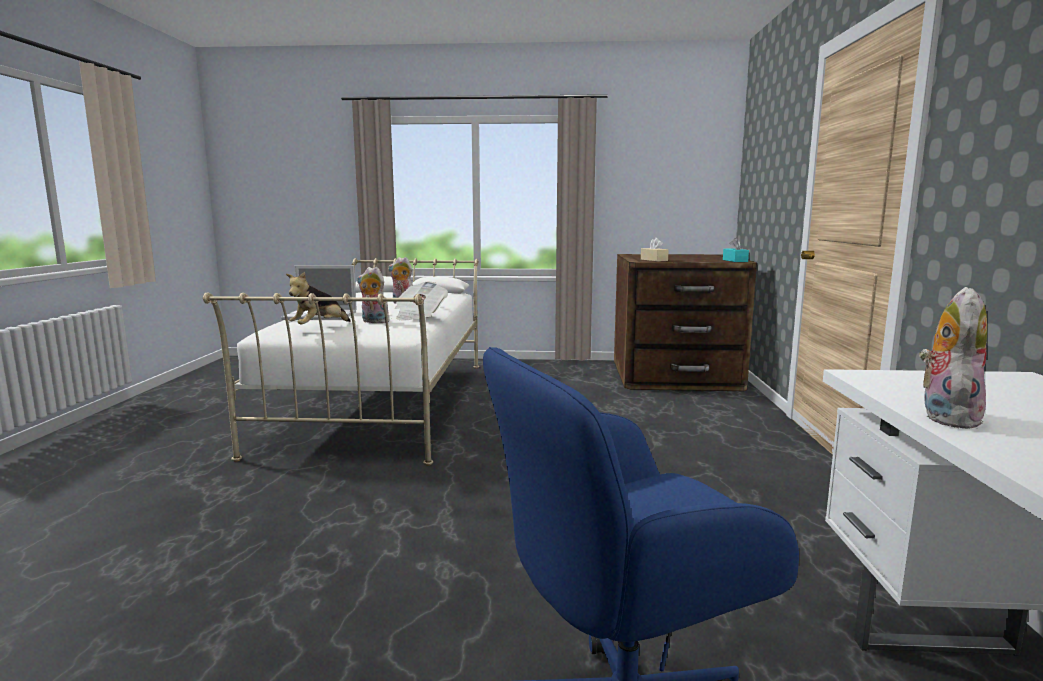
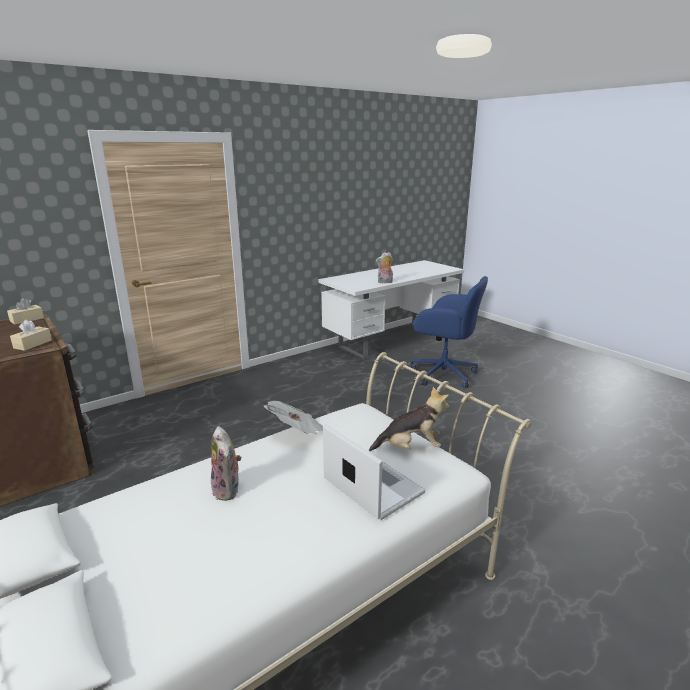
camera: 130 degrees left, 10 degrees up
plush toy [357,267,389,323] -> none
turquoise tissue box [723,238,749,262] -> beige tissue box [7,298,44,325]

